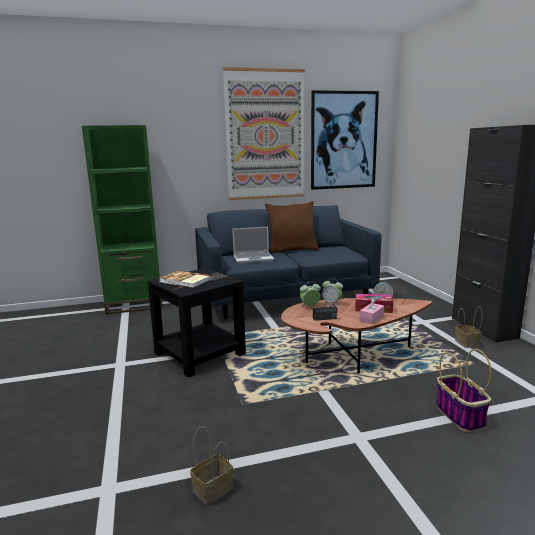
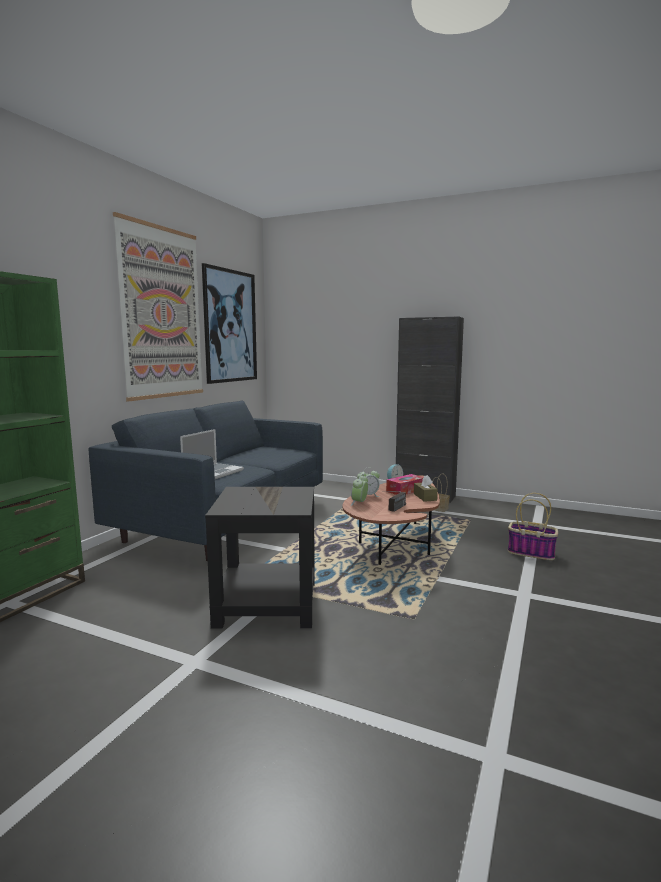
camera: 50 degrees left, 5 degrees down
book [159,271,212,288] -> none
basket [190,426,233,505] -> none
brown pillow [265,201,319,254] -> none
pink tissue box [360,298,384,325] -> brown tissue box [414,475,438,502]

